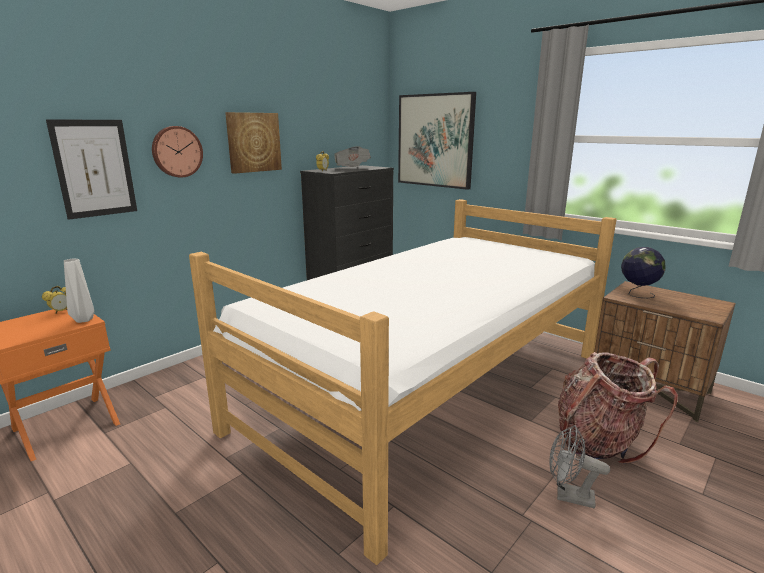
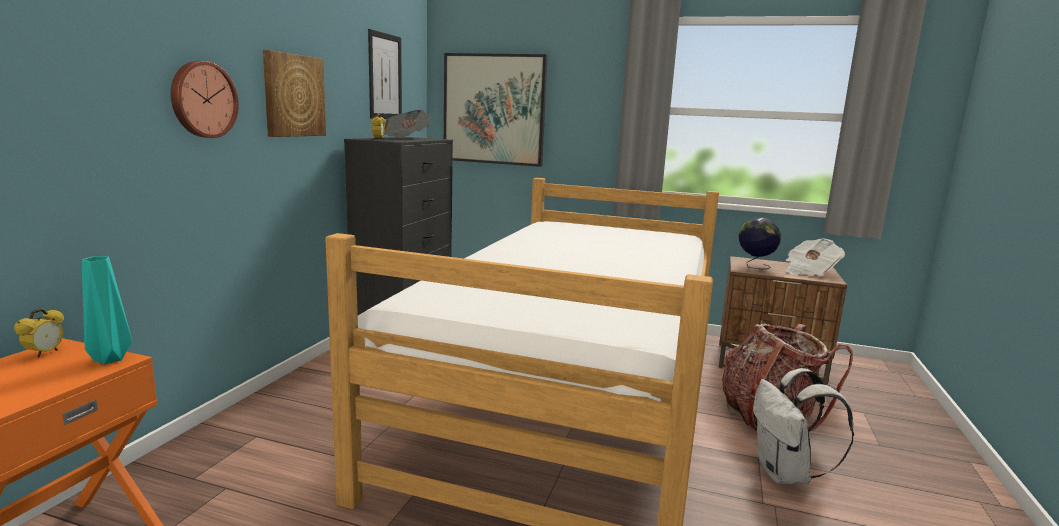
camera: 25 degrees left, 5 degrees down
picture [46,119,137,220] -> picture moved to [368,29,402,119]
grey vase [64,258,94,323] -> turquoise vase [82,256,132,364]
grey fan [549,425,610,509] -> white backpack [753,368,854,484]
none -> newspaper [786,239,845,276]

